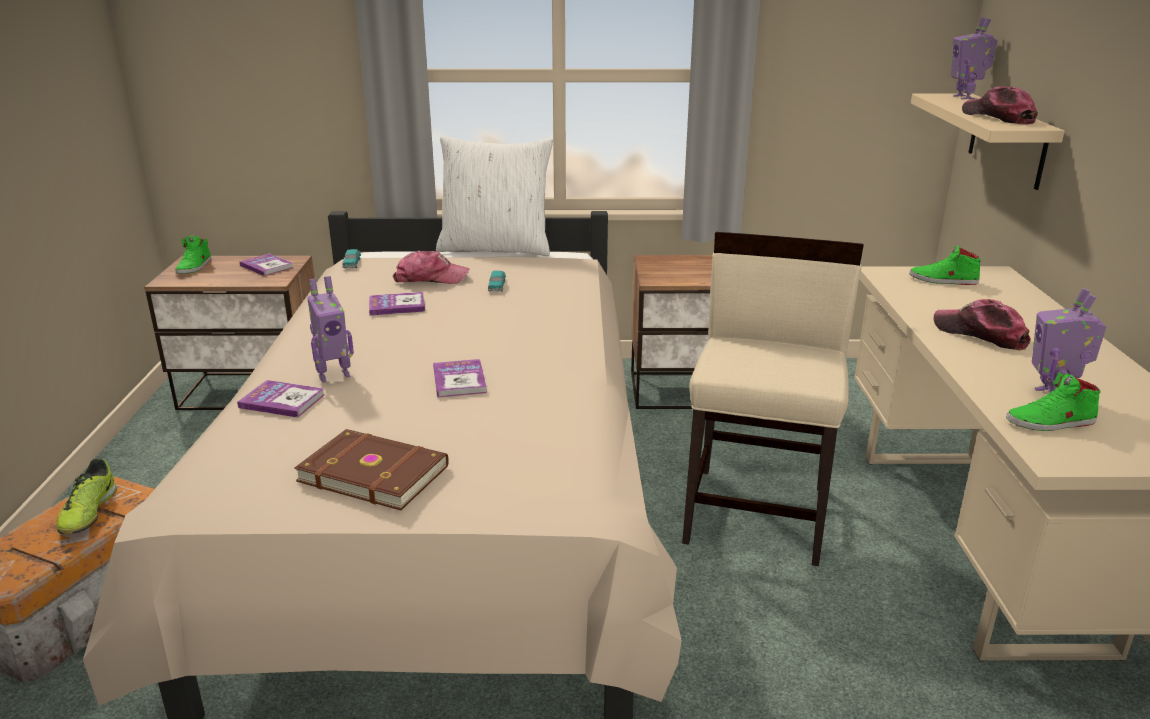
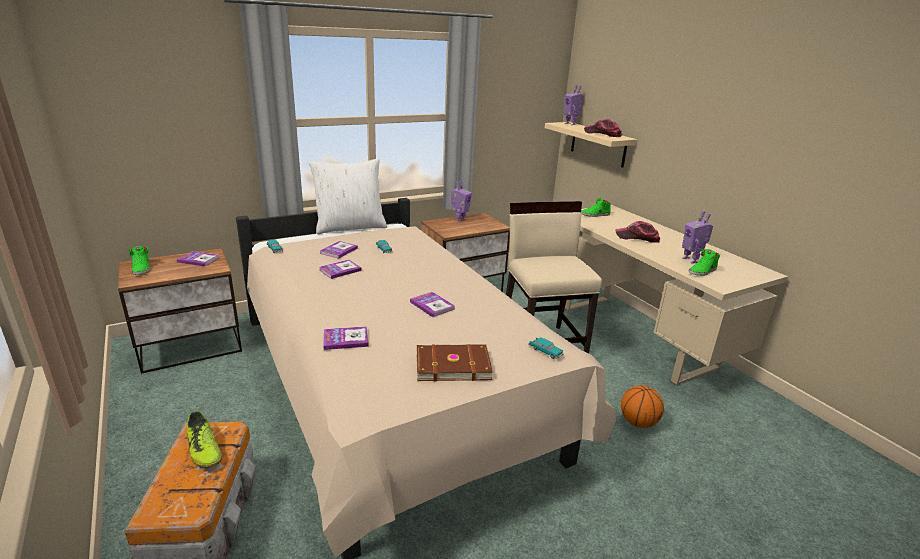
camera: 30 degrees left, 0 degrees up
toy robot [307,276,354,382] -> toy robot moved to [451,181,472,222]
cap [393,251,469,284] -> book [320,241,358,259]
none -> toy car [528,337,564,359]
none -> basketball [621,385,664,428]

